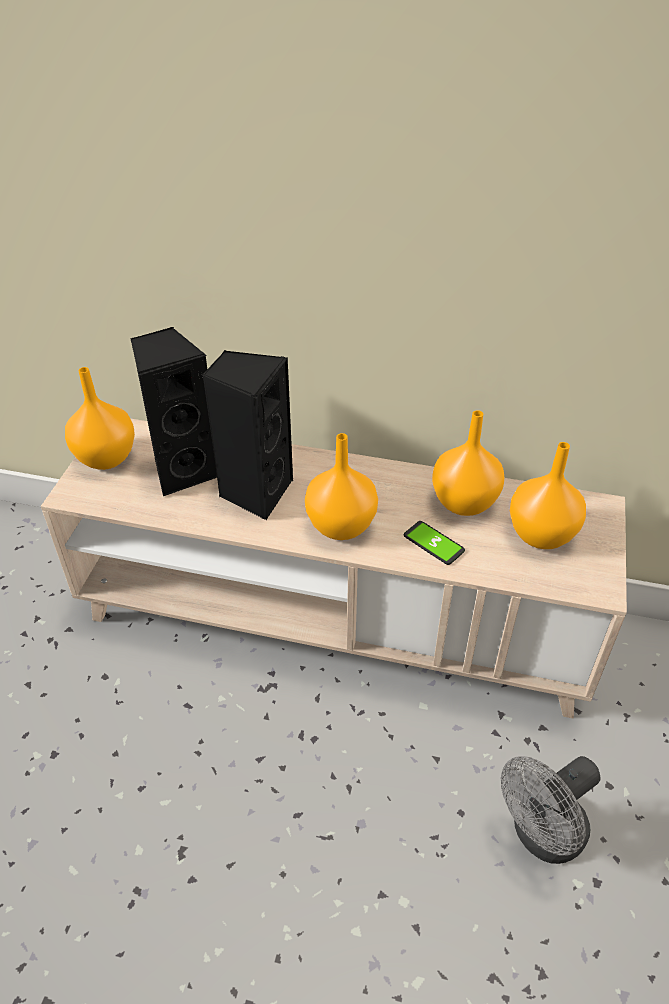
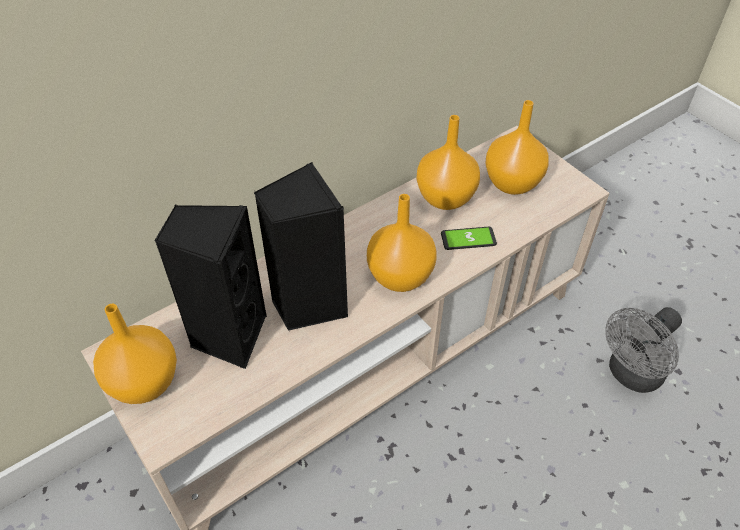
camera: 50 degrees left, 5 degrees up
grey fan [501,756,601,864] -> grey fan turned 45 degrees clockwise [605,307,682,393]

